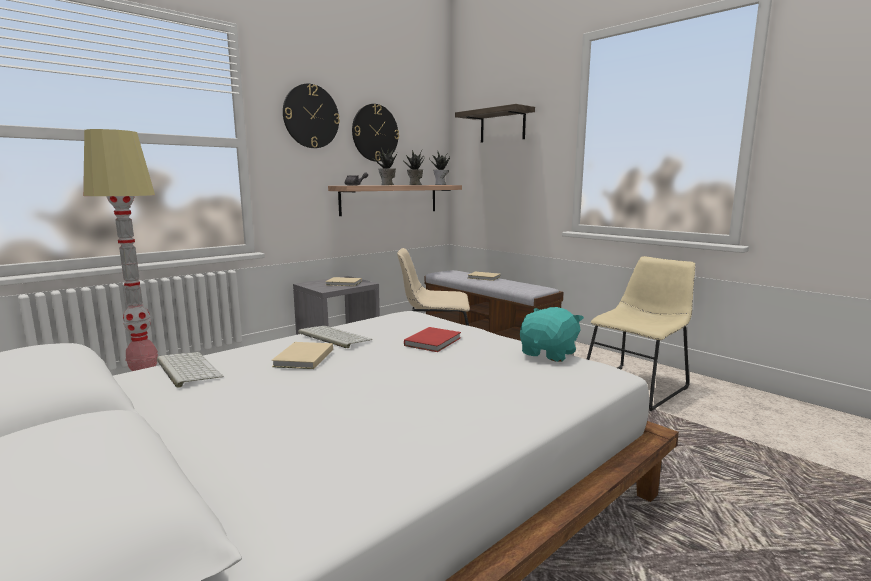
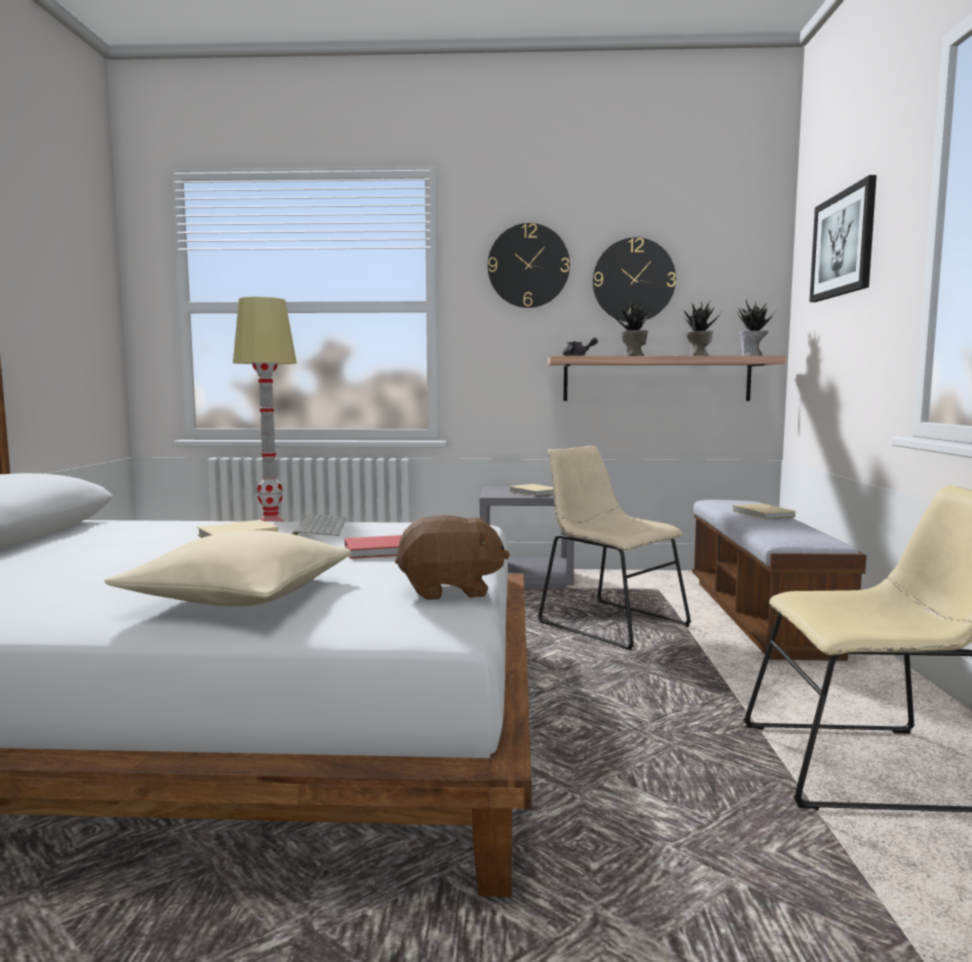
camera: 45 degrees right, 5 degrees down
keyboard [157,352,224,388] -> none
shelf [455,104,535,143] -> picture [809,175,877,302]
turquoise plush toy [520,307,584,362] -> brown plush toy [395,515,510,600]
none -> beige pillow [104,530,352,606]

